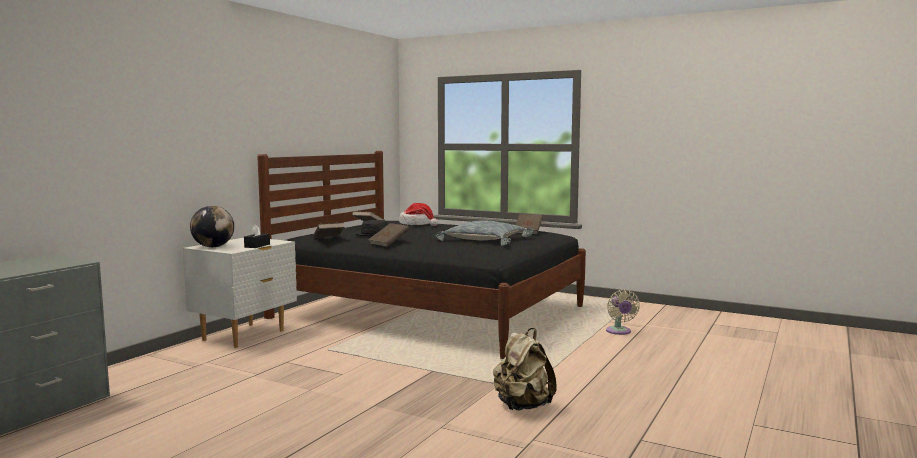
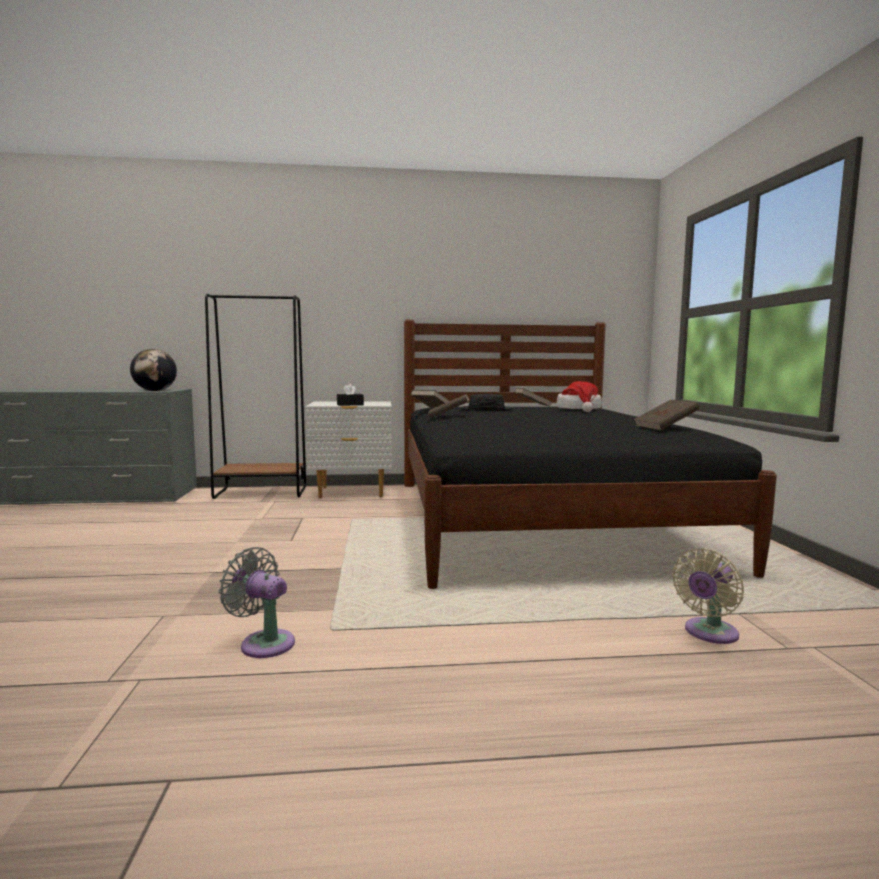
camera: 55 degrees right, 0 degrees up
globe [190,206,234,247] -> globe moved to [130,349,177,391]
pillow [435,220,533,246] -> none
beige backpack [493,328,557,411] -> grey fan [219,547,295,658]
none -> clothes rack [205,294,306,499]

